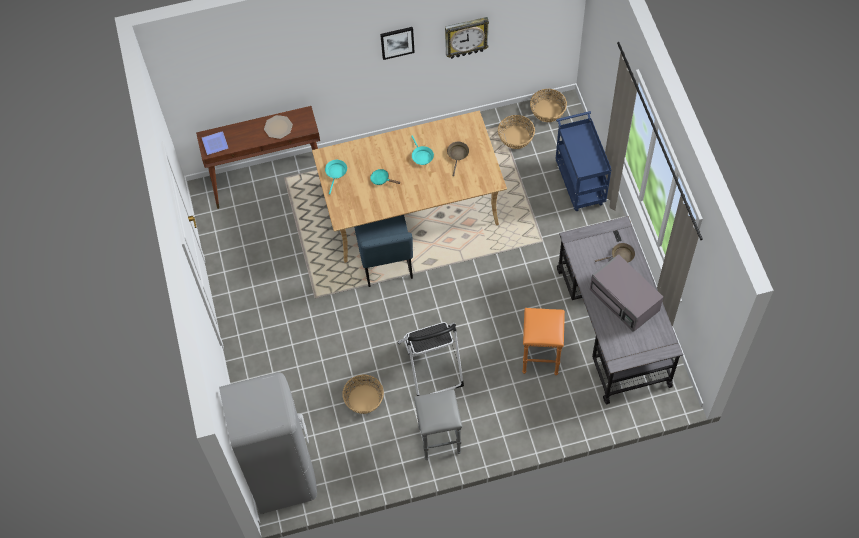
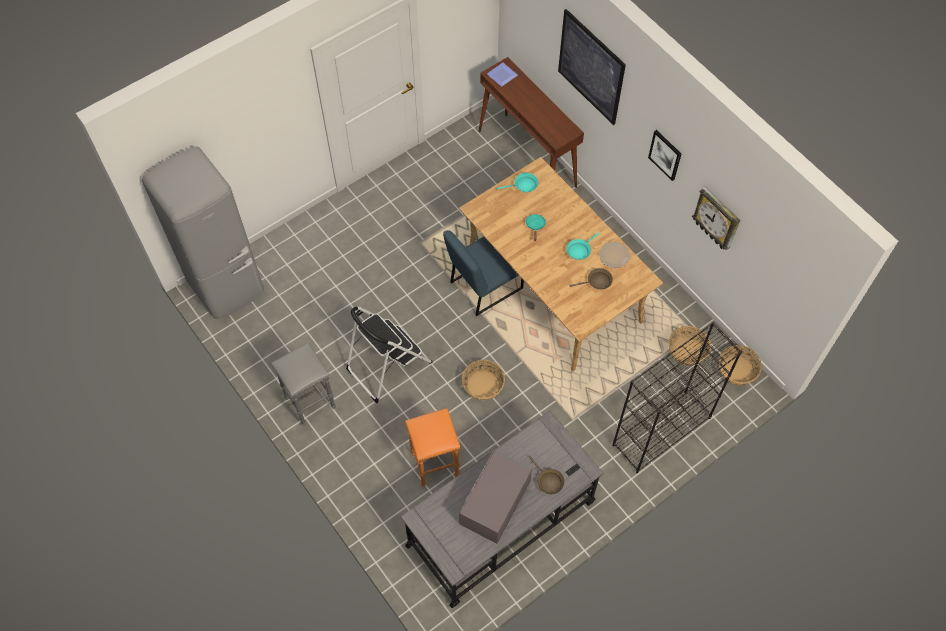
camera: 65 degrees right, 0 degrees up
plate [264,115,293,139] -> plate moved to [599,241,630,268]
basket [342,374,384,414] -> basket moved to [462,360,505,400]
blue cart [555,111,611,211] -> black bookcase [612,322,742,473]
none -> picture [558,9,626,125]

